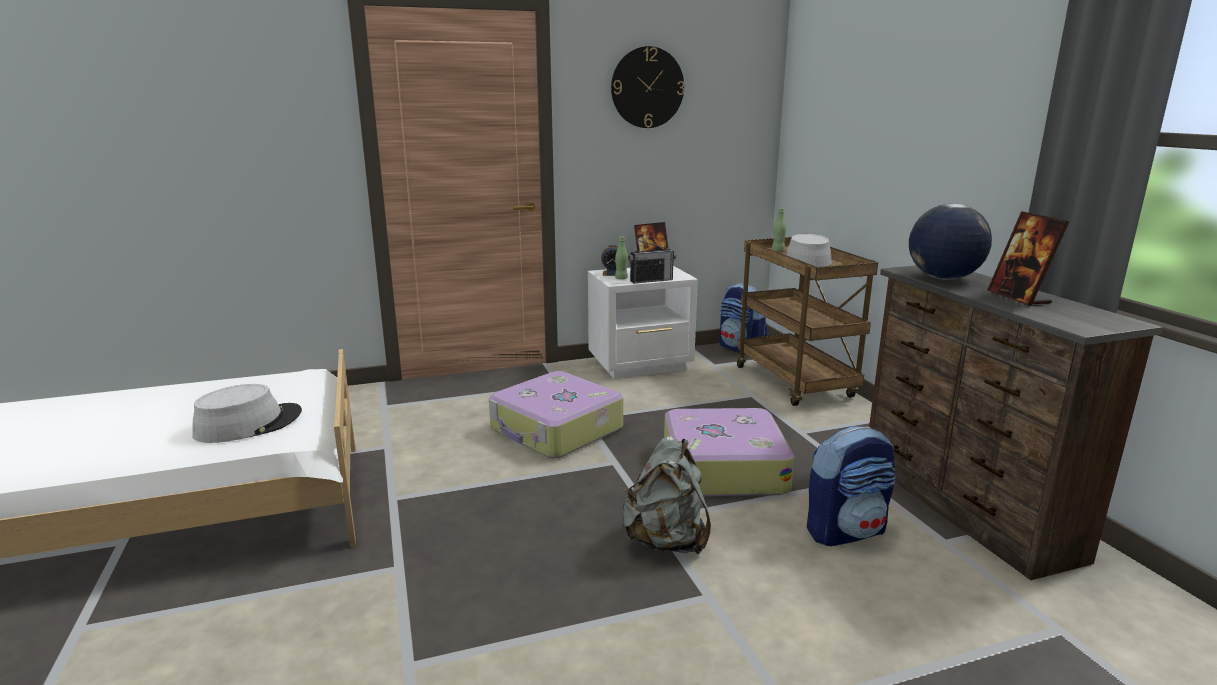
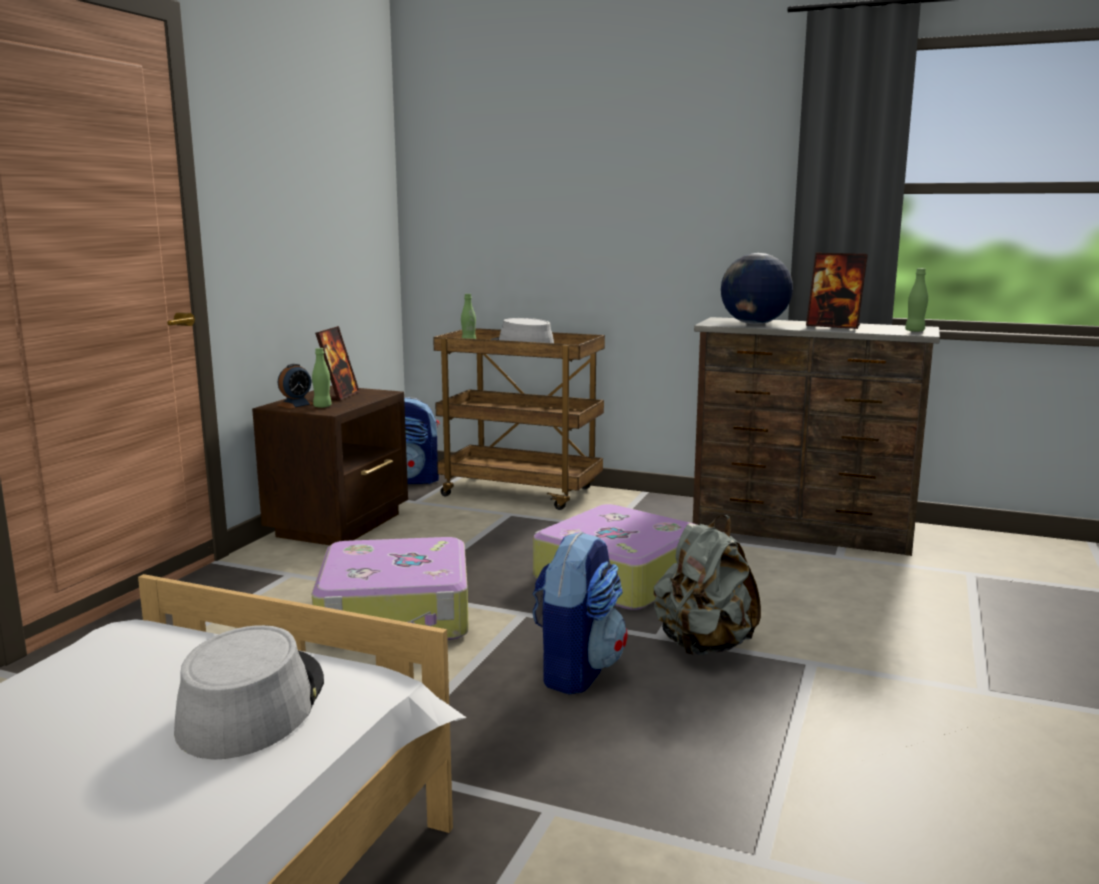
camera: 50 degrees left, 5 degrees down
white nightstand [588,266,698,379] -> brown nightstand [252,386,408,545]
wall clock [611,46,685,128] -> none
radio [628,240,676,284] -> none
backpack [807,426,896,546] -> backpack moved to [533,531,627,695]
none -> green bottle [905,268,928,332]

